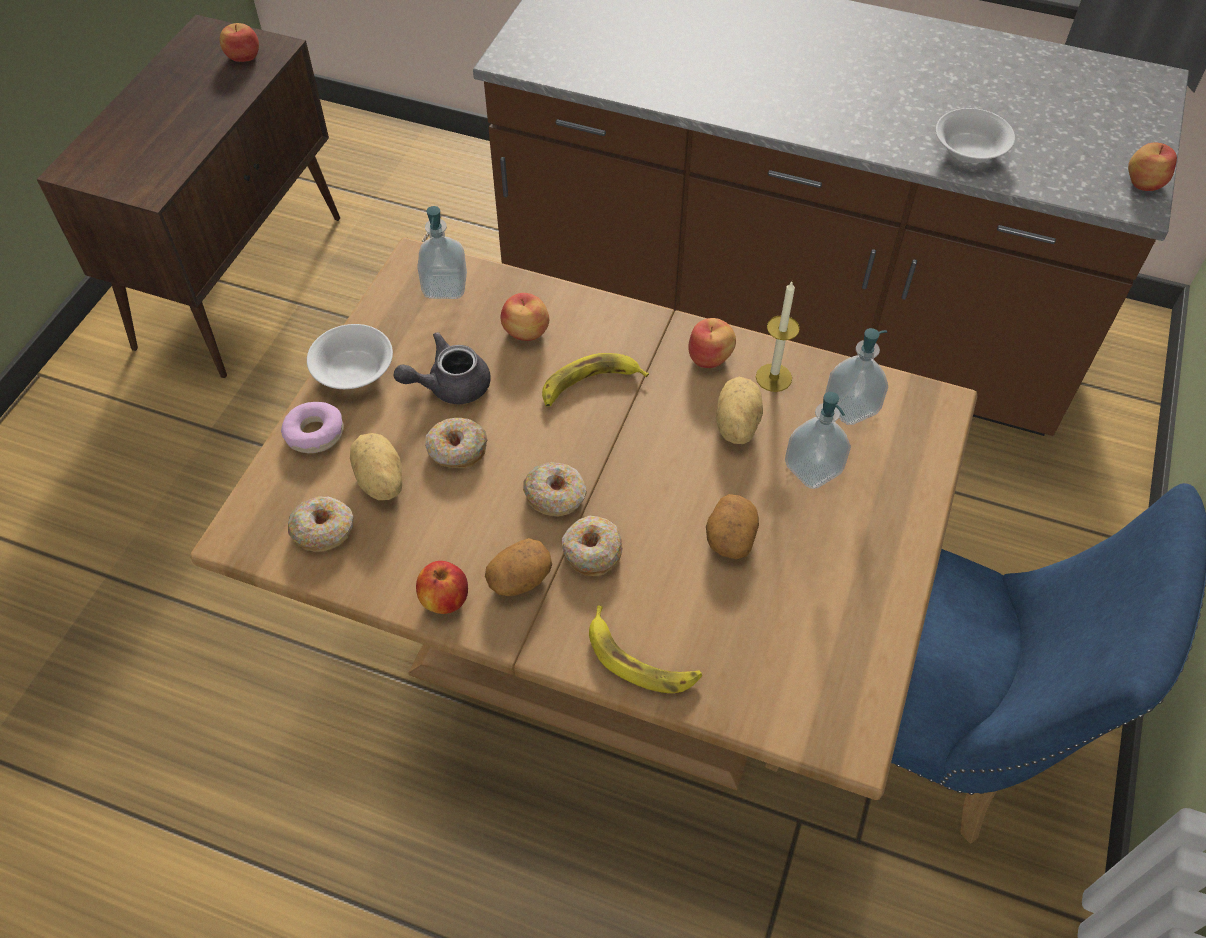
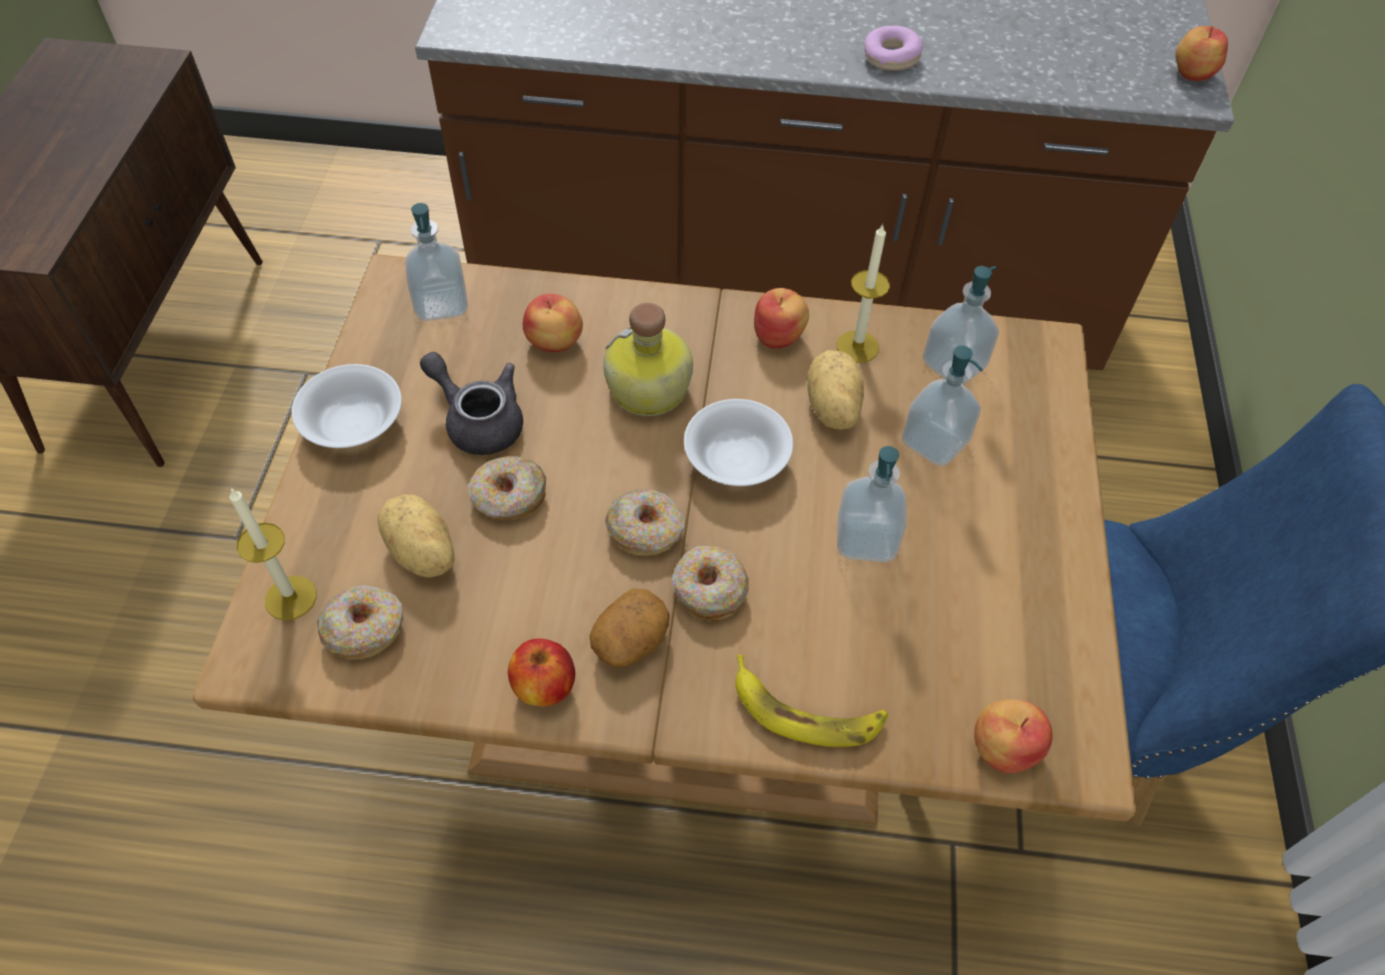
camera: 15 degrees left, 0 degrees up
apple [220,23,259,62] -> apple moved to [974,700,1052,773]
donut [281,402,344,453] -> donut moved to [864,26,923,71]
grey teapot [394,332,491,404] -> grey teapot turned 75 degrees clockwise [420,352,523,455]
banana [542,353,649,407] -> bottle [603,303,693,416]
potato [706,494,759,559] -> soap dispenser [837,446,907,562]
white bowl [936,108,1015,163] -> white bowl moved to [684,399,793,486]
none -> candle [229,488,317,620]

